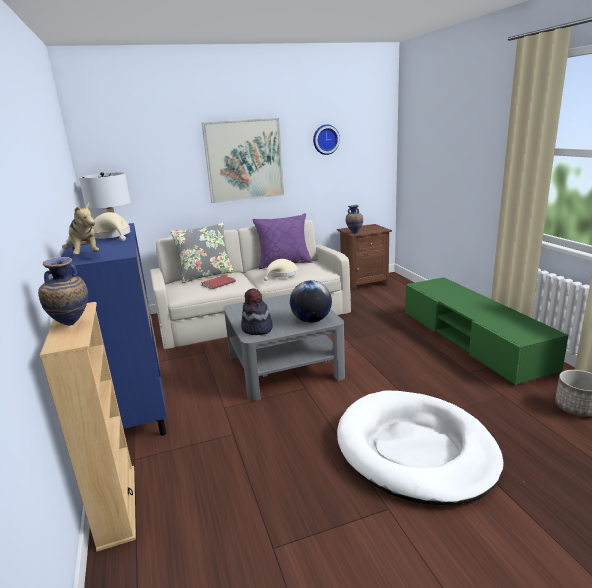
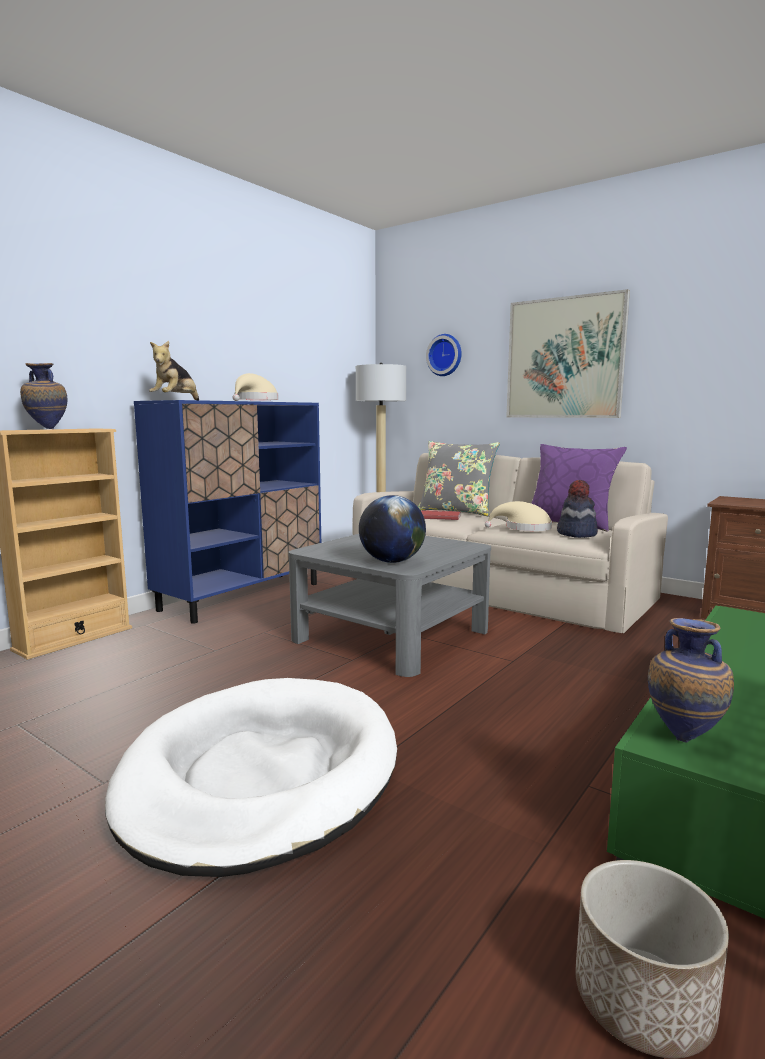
camera: 55 degrees right, 10 degrees down
hat [241,288,273,335] -> hat moved to [557,480,598,538]
wall clock [313,124,340,155] -> wall clock moved to [426,334,462,376]
vase [346,205,363,234] -> vase moved to [648,618,734,743]

